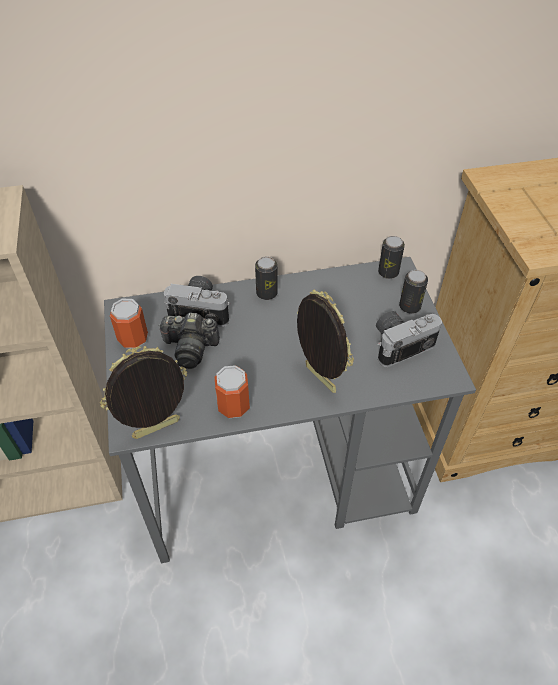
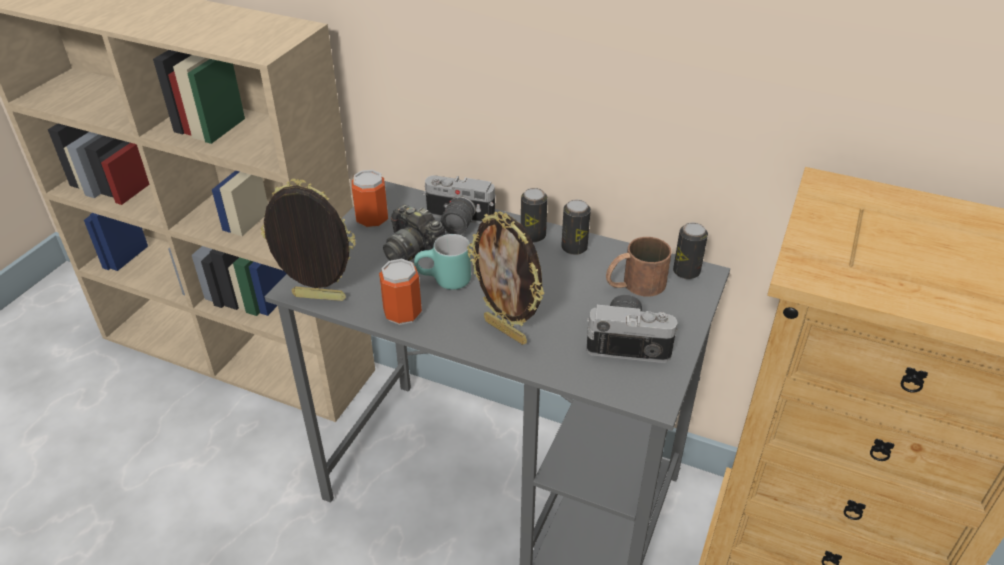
camera: 35 degrees right, 10 degrees down
camera [164,276,231,327] -> camera turned 150 degrees clockwise [422,175,496,235]
picture frame [297,289,354,393] -> picture frame turned 135 degrees clockwise [467,211,545,345]
can [399,270,428,314] -> can moved to [561,199,591,255]
none -> turquoise mug [414,234,471,290]
none -> brown mug [606,237,672,297]

